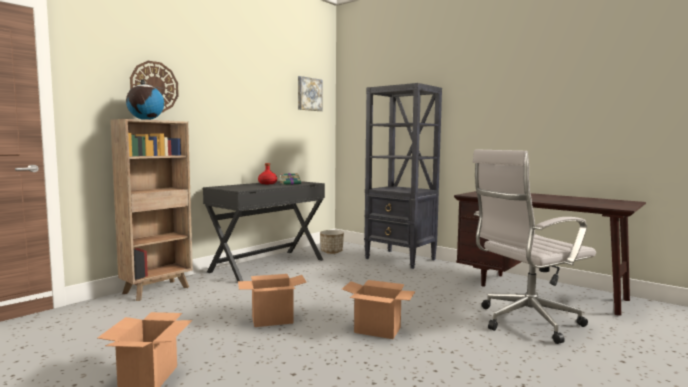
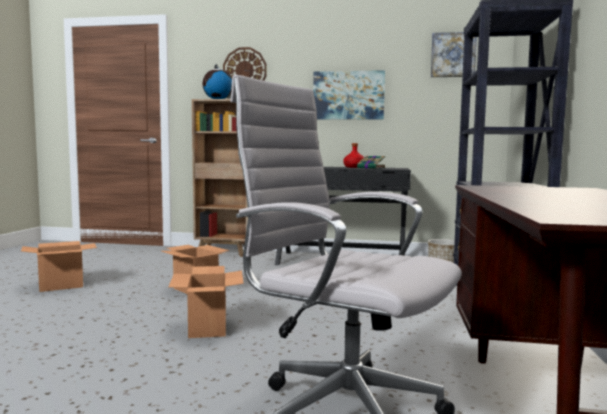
camera: 60 degrees right, 0 degrees up
none -> picture [313,70,385,120]

